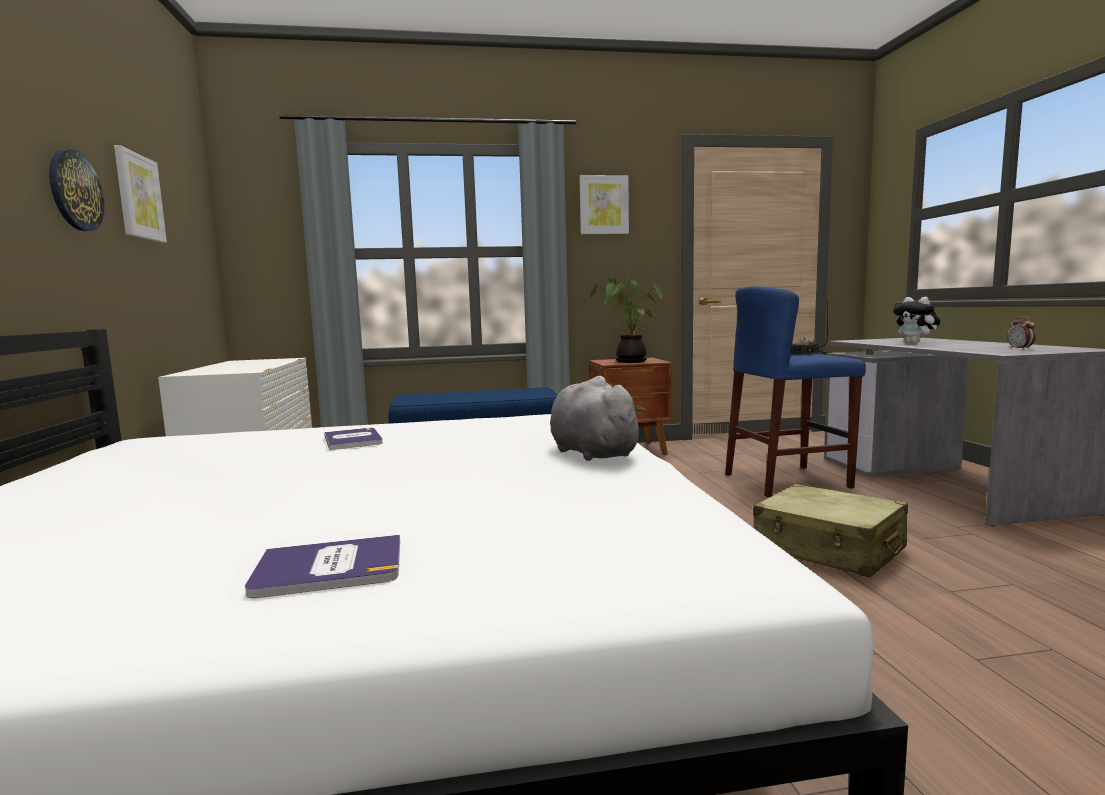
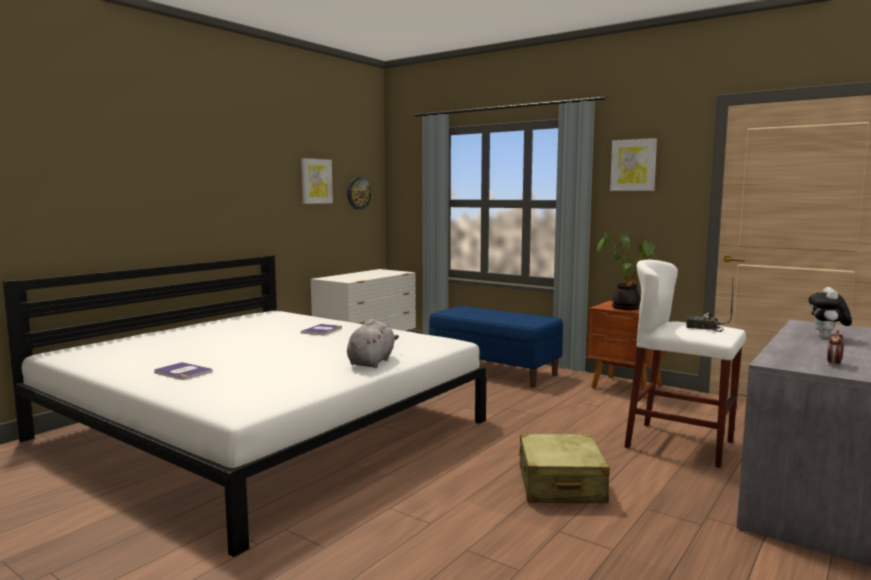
camera: 45 degrees right, 0 degrees up
wall clock [49,149,105,231] -> wall clock moved to [347,177,371,210]
blue stool [725,286,866,497] -> white stool [624,260,746,468]

